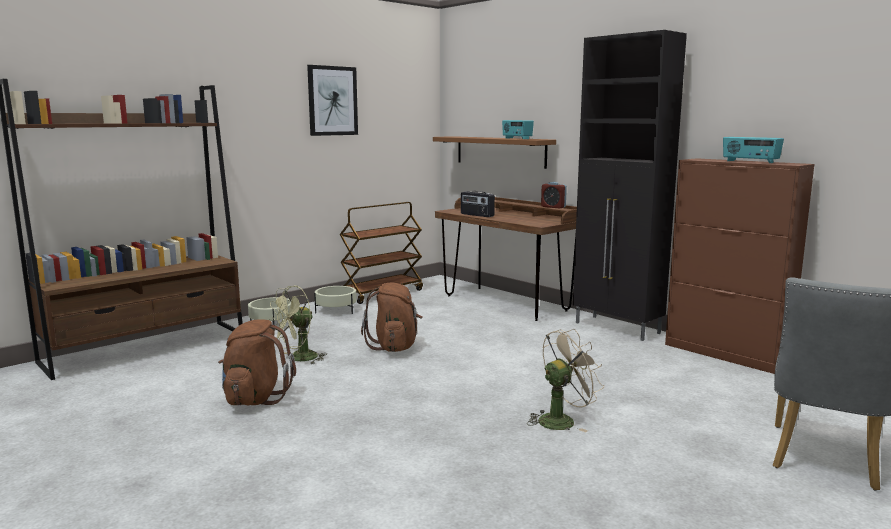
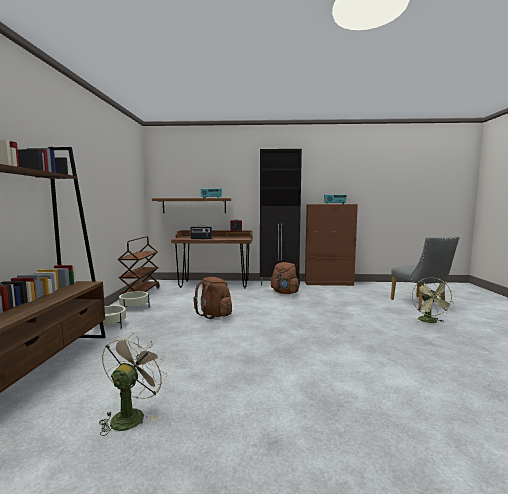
camera: 45 degrees left, 5 degrees down
brown backpack [218,319,296,405] -> brown backpack moved to [271,262,301,294]
green fan [268,286,327,364] -> green fan moved to [412,277,454,323]
picture [307,65,358,136] -> none
beige fan [527,329,604,432] -> beige fan moved to [99,333,168,436]

